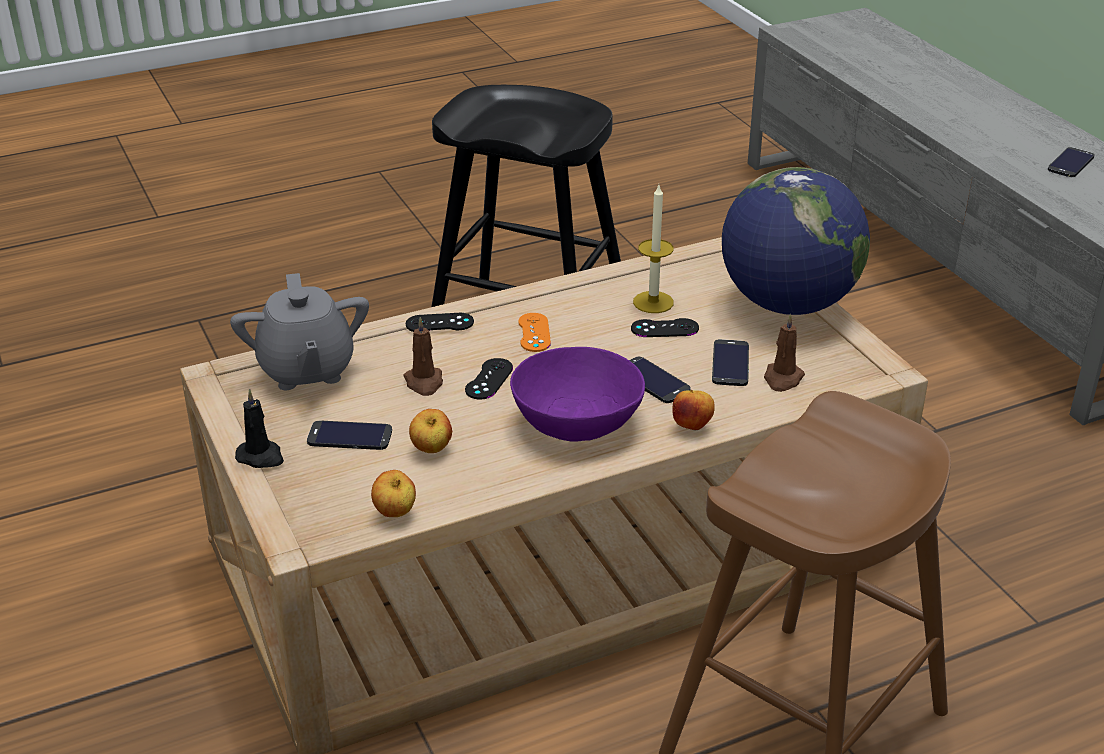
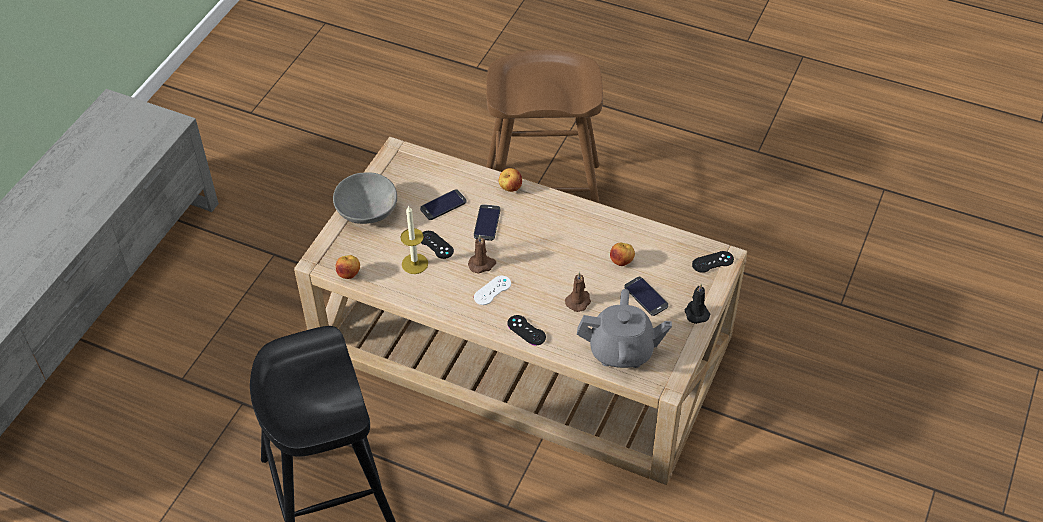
camera: 130 degrees left, 15 degrees up
grey teapot [230,273,369,390] -> grey teapot turned 60 degrees clockwise [577,289,672,368]
apple [371,470,416,517] -> apple moved to [336,255,360,279]
black game controller [465,358,513,399] -> black game controller moved to [692,251,734,273]
purple bowl [510,347,645,442] -> none
orange game controller [518,313,551,352] -> white game controller [474,276,511,305]
globe [722,167,870,315] -> grey bowl [333,172,397,224]
brown candle [764,313,805,392] -> brown candle moved to [468,235,496,274]
phone [1048,147,1095,177] -> none

